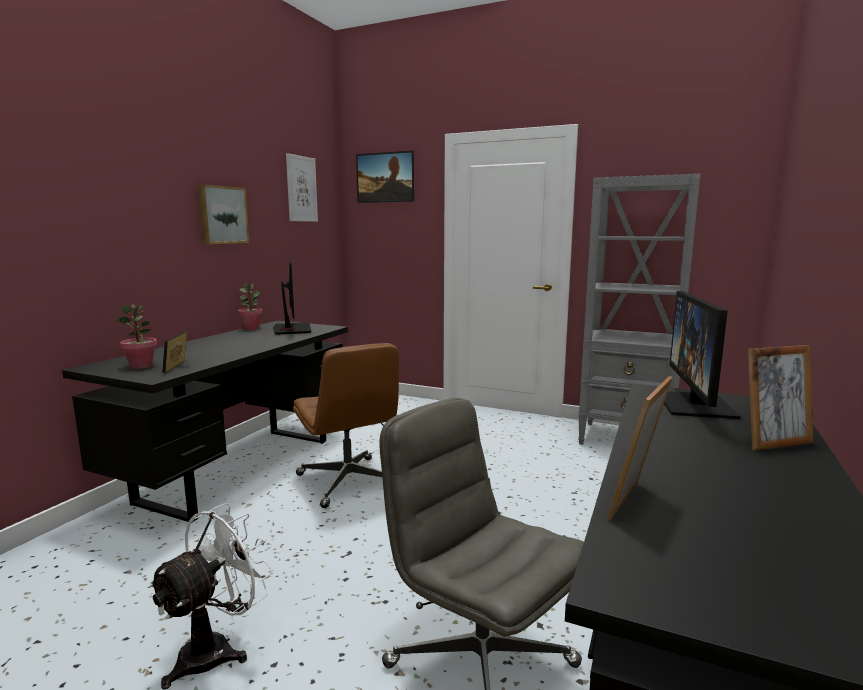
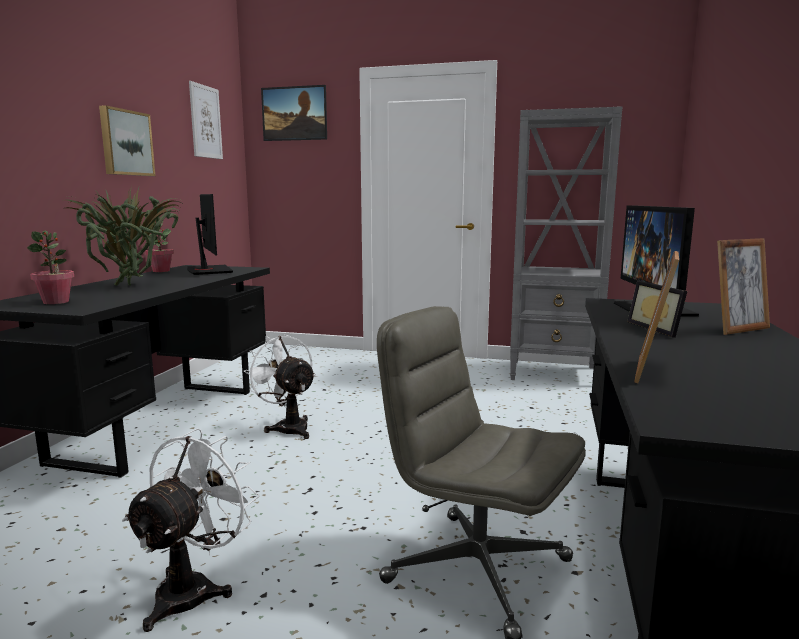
camera: 10 degrees left, 0 degrees up
picture frame [162,332,190,373] -> picture frame moved to [627,280,687,338]
brown office chair [293,343,399,508] -> white fan [244,334,316,439]
none -> potted plant [62,186,183,286]

